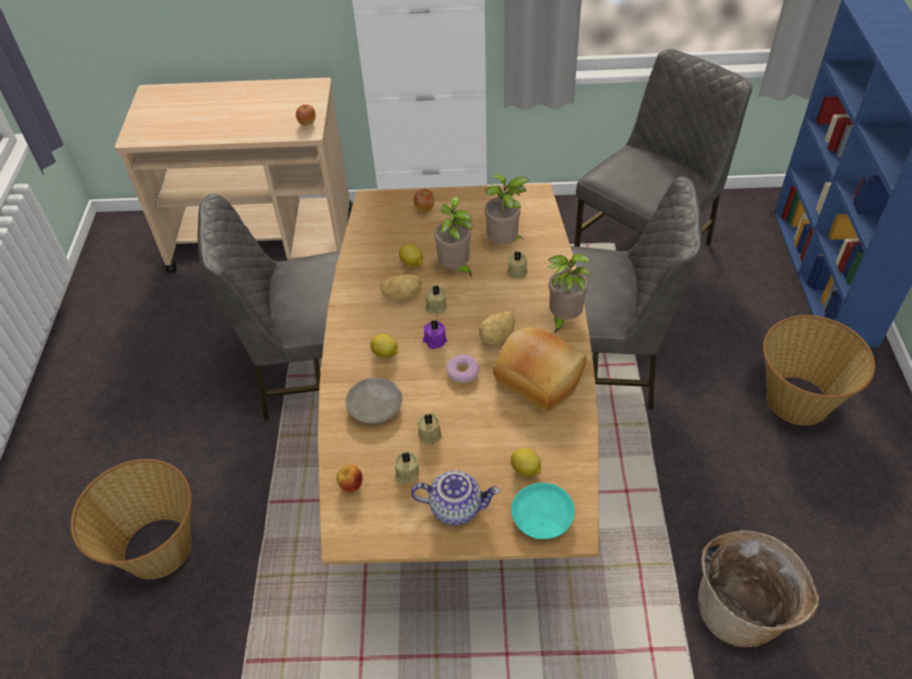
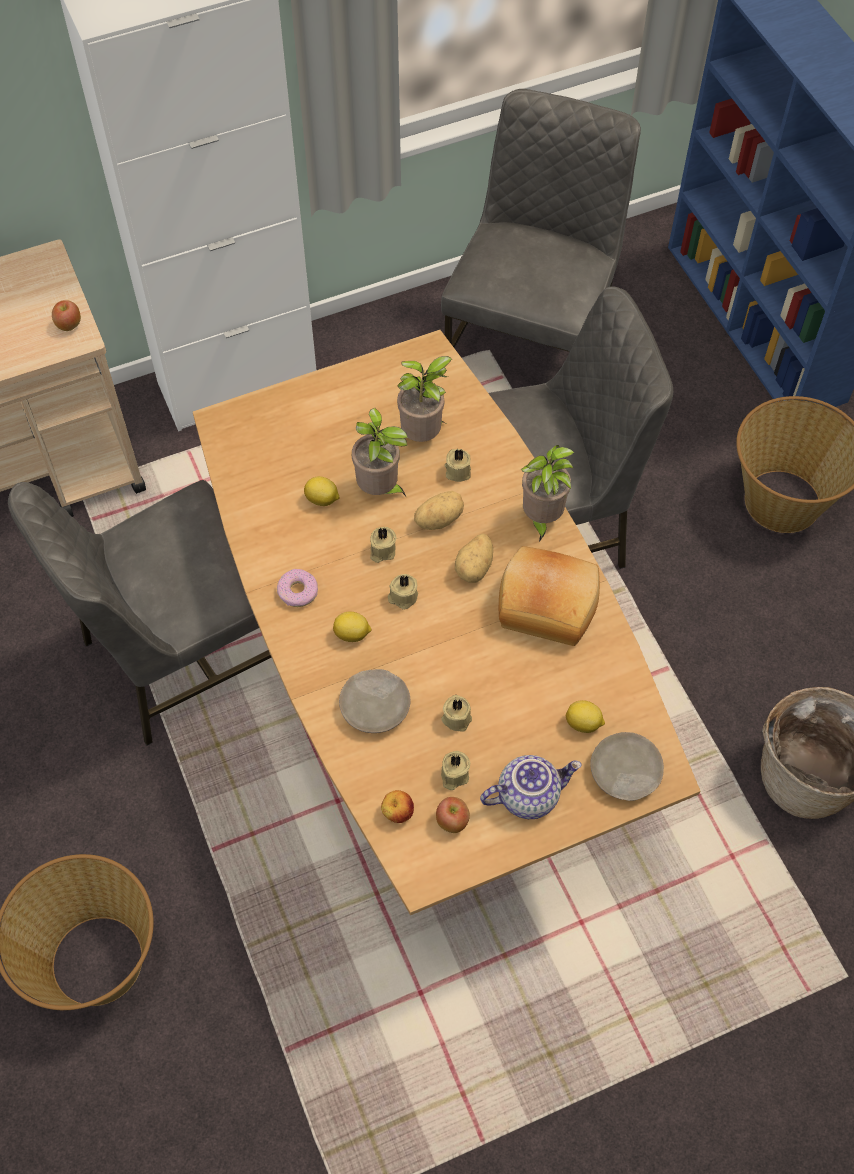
camera: 25 degrees left, 10 degrees up
potato [380,274,422,301] -> potato moved to [414,491,464,530]
apple [414,189,434,213] -> apple moved to [436,797,470,833]
purple candle [423,319,447,349] -> beige candle [388,574,418,610]
donut [446,354,479,384] -> donut moved to [277,569,318,607]
turquoise plate [511,483,575,539] -> beige plate [590,732,664,801]

